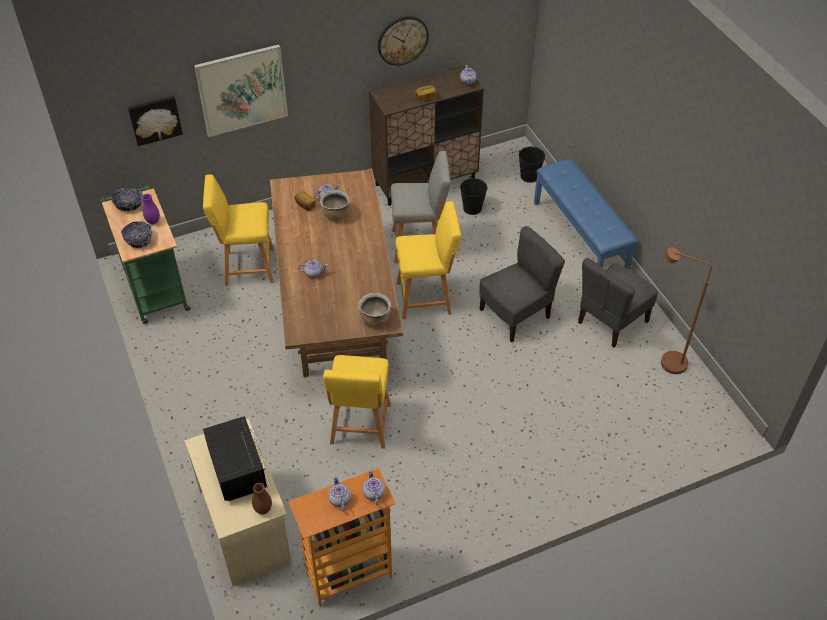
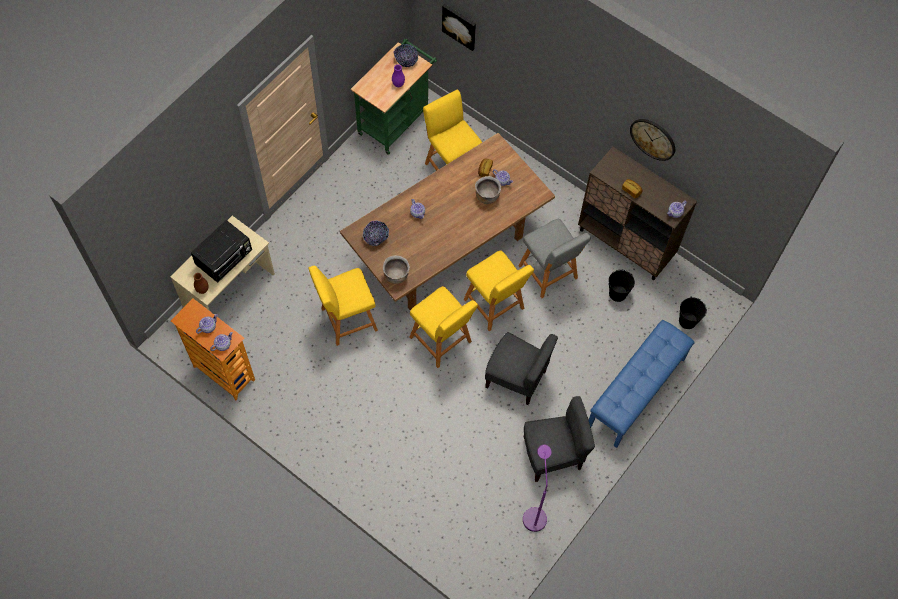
camera: 60 degrees right, 15 degrees up
bowl [121,221,152,248] -> bowl moved to [363,220,389,246]
picture [194,44,288,137] -> none
grey chair [578,258,658,347] -> grey chair turned 150 degrees clockwise [524,396,595,482]
brown floor lamp [661,247,712,374] -> purple floor lamp [523,444,552,532]
none -> yellow stool [409,286,478,368]

